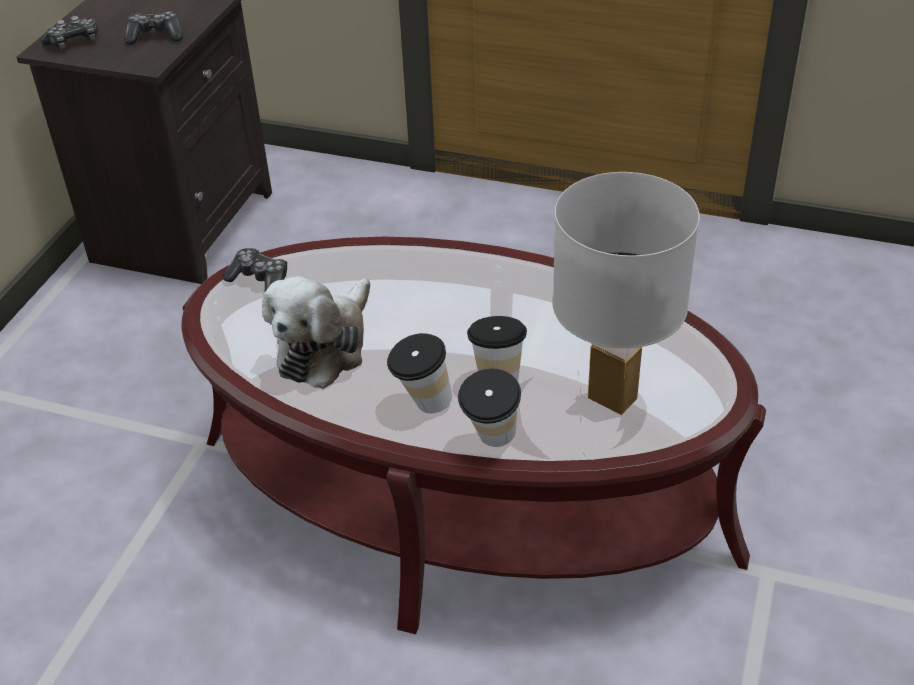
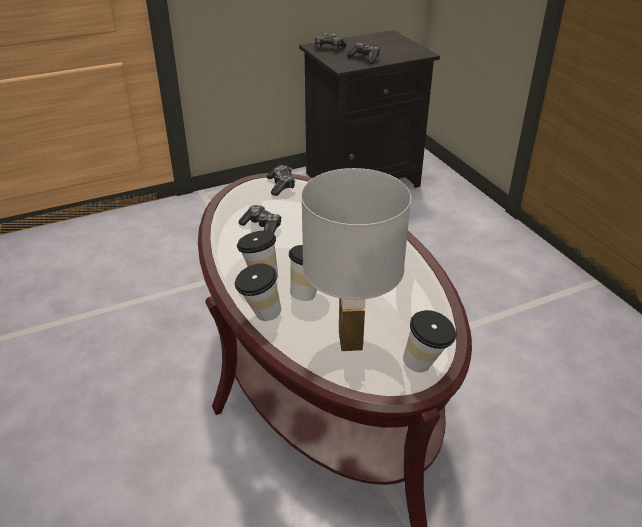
camera: 45 degrees right, 5 degrees down
plush toy [262,276,370,389] -> game controller [238,205,282,234]
none -> cup [403,310,456,372]

